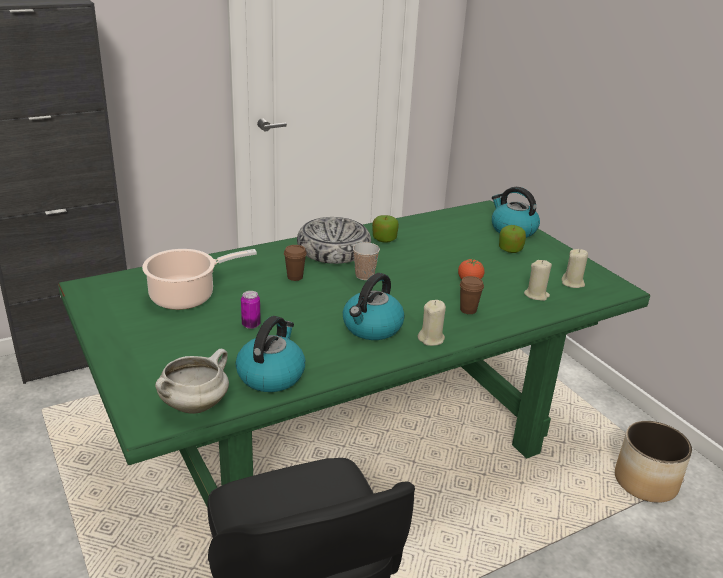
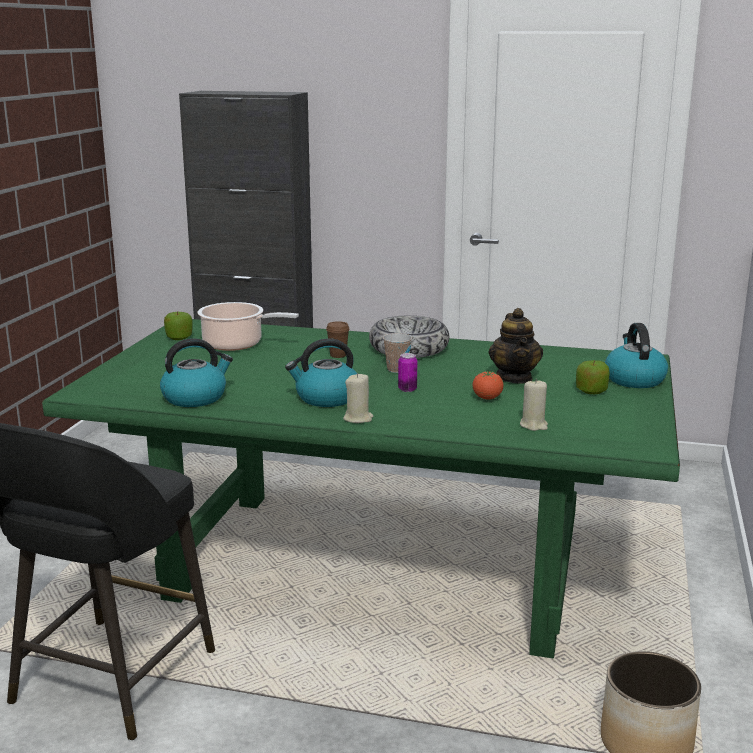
camera: 45 degrees right, 10 degrees down
white cooking pot [155,349,229,414] -> none
can [241,291,261,329] -> can moved to [398,353,417,392]
apple [372,215,399,243] -> apple moved to [164,311,193,340]
brown cup [460,276,484,314] -> none
beige candle [561,249,588,288] -> none
none -> teapot [488,308,543,384]

